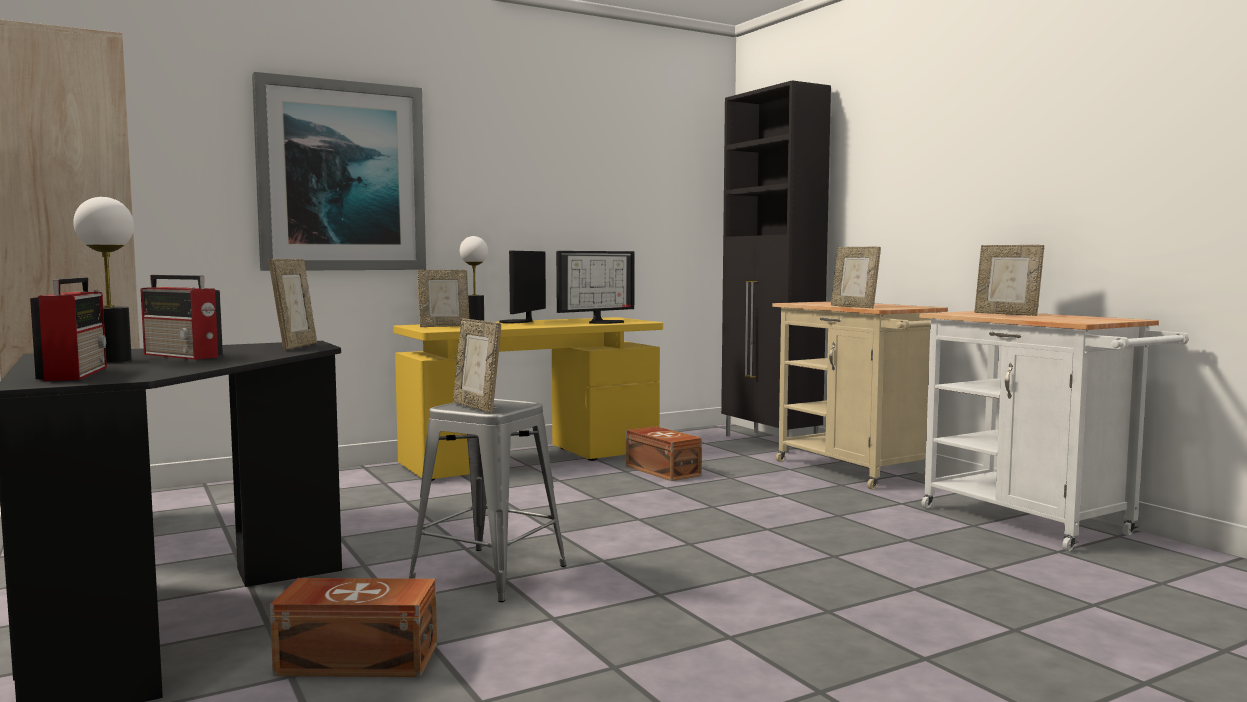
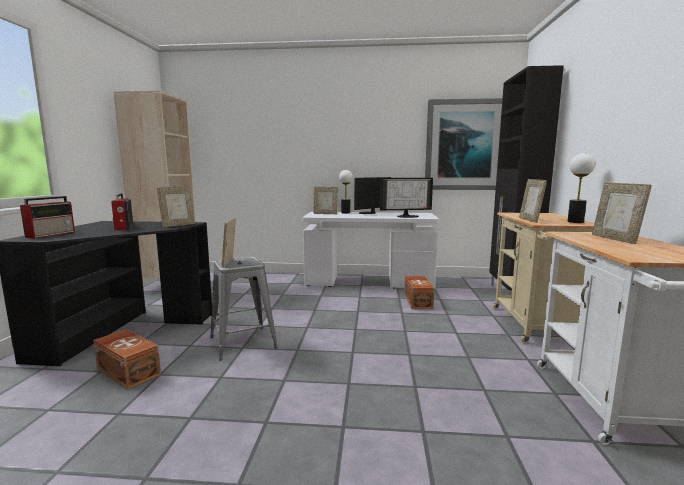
camera: 35 degrees right, 5 degrees up
table lamp [73,197,134,362] -> table lamp moved to [567,153,596,223]
picture [252,72,426,271] -> picture moved to [425,98,502,190]
yellow desk [393,317,663,481] -> white desk [302,212,439,289]

